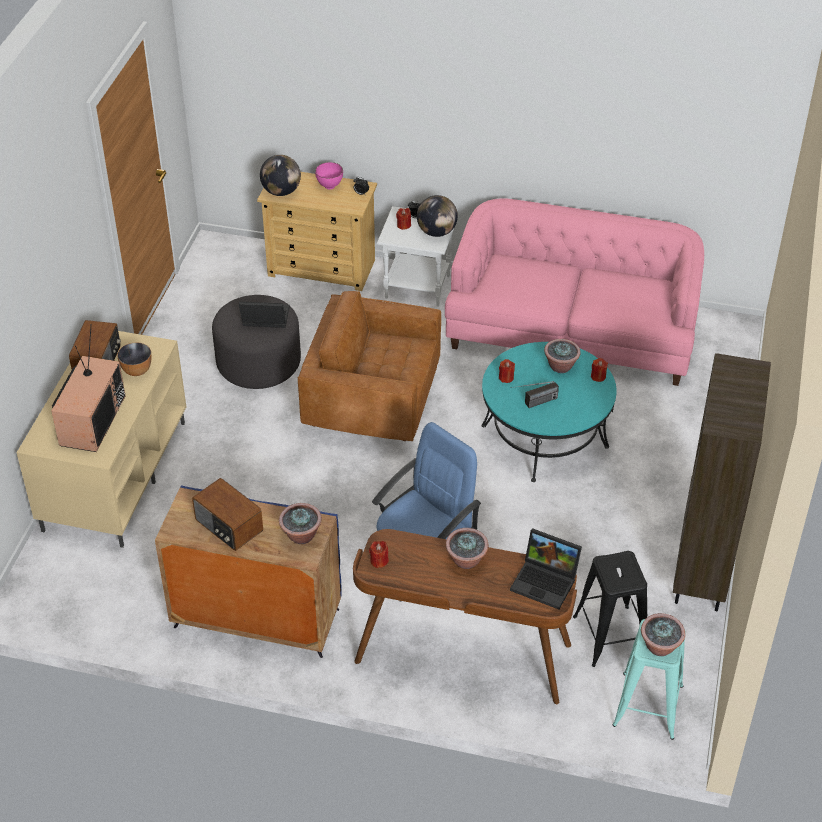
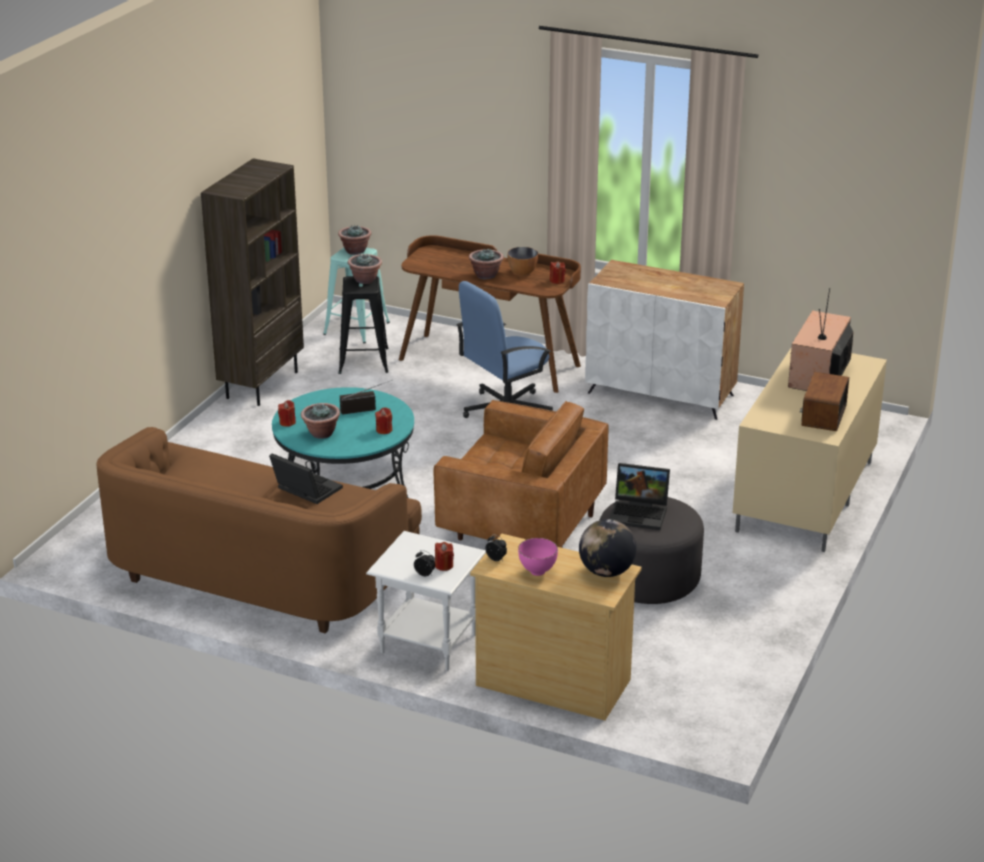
camera: 170 degrees left, 15 degrees down
bowl [117,342,151,376] -> bowl moved to [507,247,538,275]
blue cabinet [155,485,341,658] -> white cabinet [585,260,744,420]
radio [192,478,263,551] -> none
potted plant [279,503,322,544] -> potted plant moved to [348,254,382,284]
globe [417,195,458,237] -> none
pink sofa [445,198,704,386] -> brown sofa [97,427,422,634]
laptop [510,528,582,609] -> laptop moved to [269,453,343,504]

